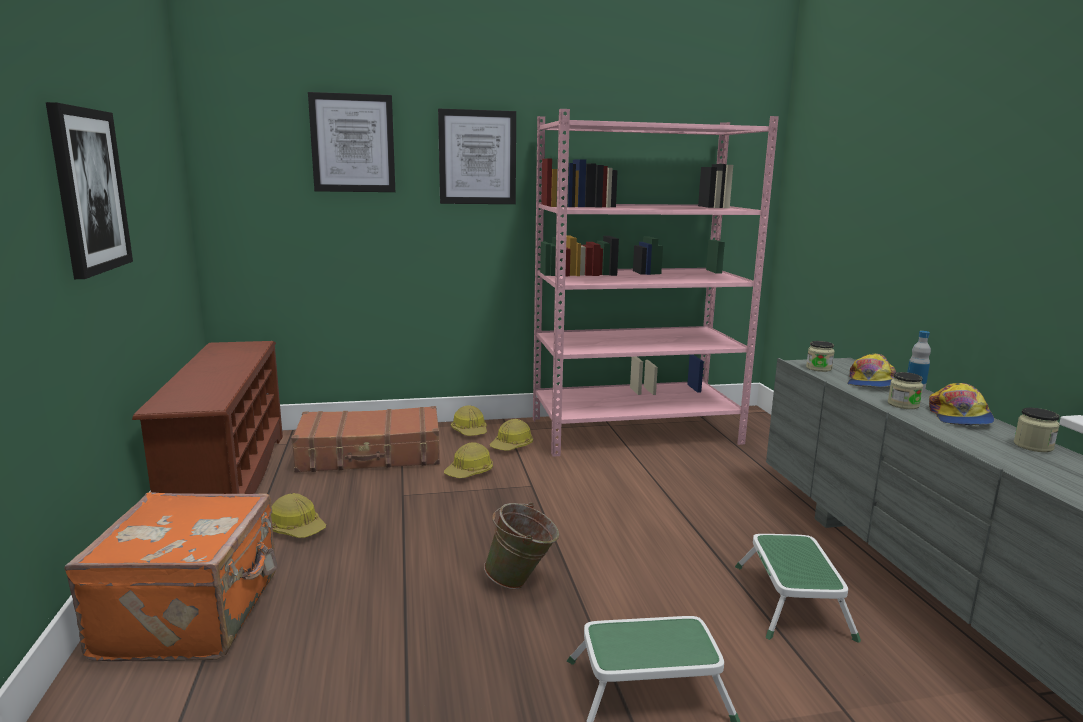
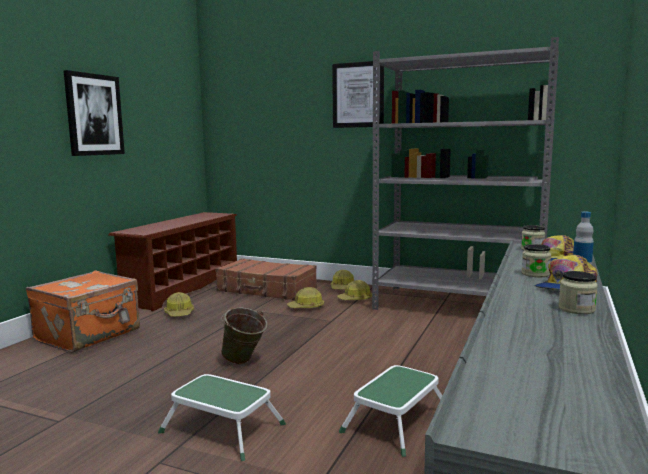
camera: 35 degrees right, 5 degrees down
picture [308,92,395,192] -> none
pink bookcase [533,109,779,457] -> grey bookcase [372,37,559,310]

